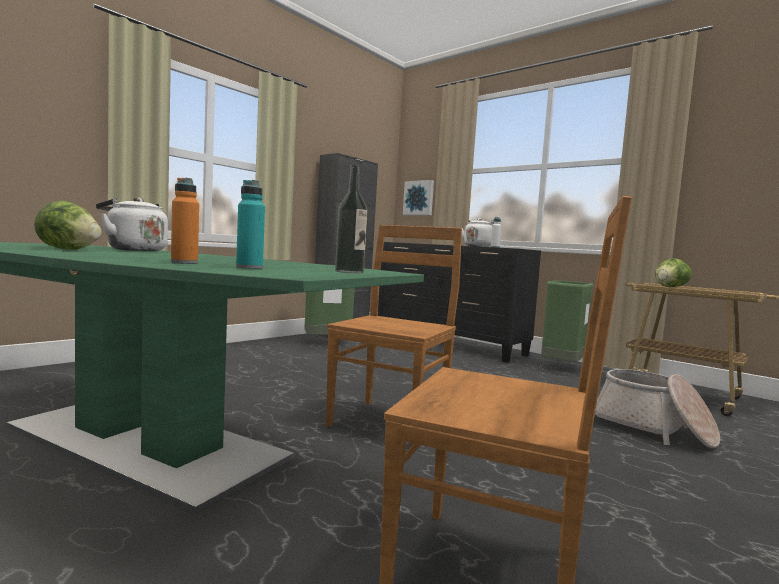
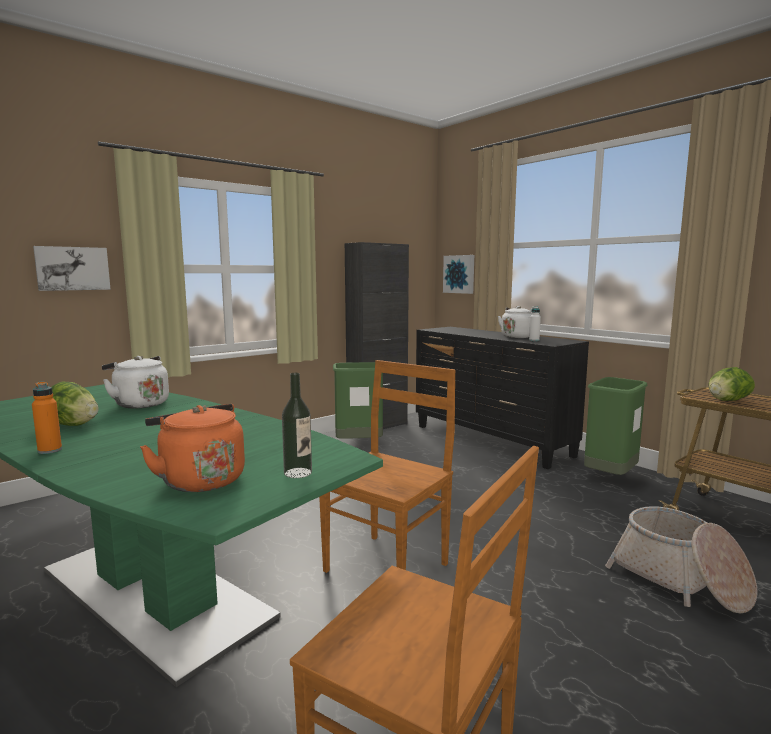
camera: 10 degrees right, 5 degrees up
orange bottle [171,178,199,264] -> orange bottle moved to [32,382,62,454]
turquoise bottle [236,180,265,269] -> orange kettle [140,404,245,492]
none -> picture [33,246,111,291]

